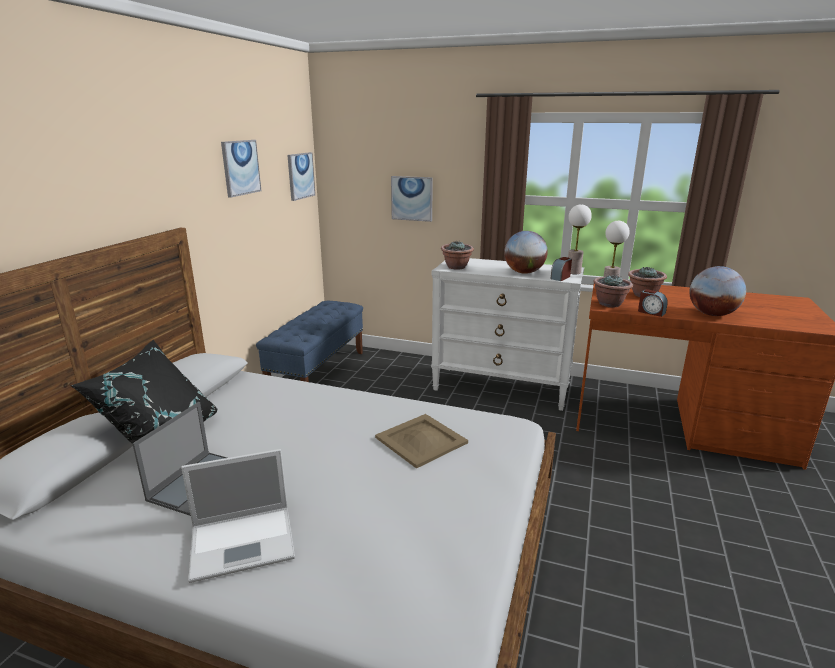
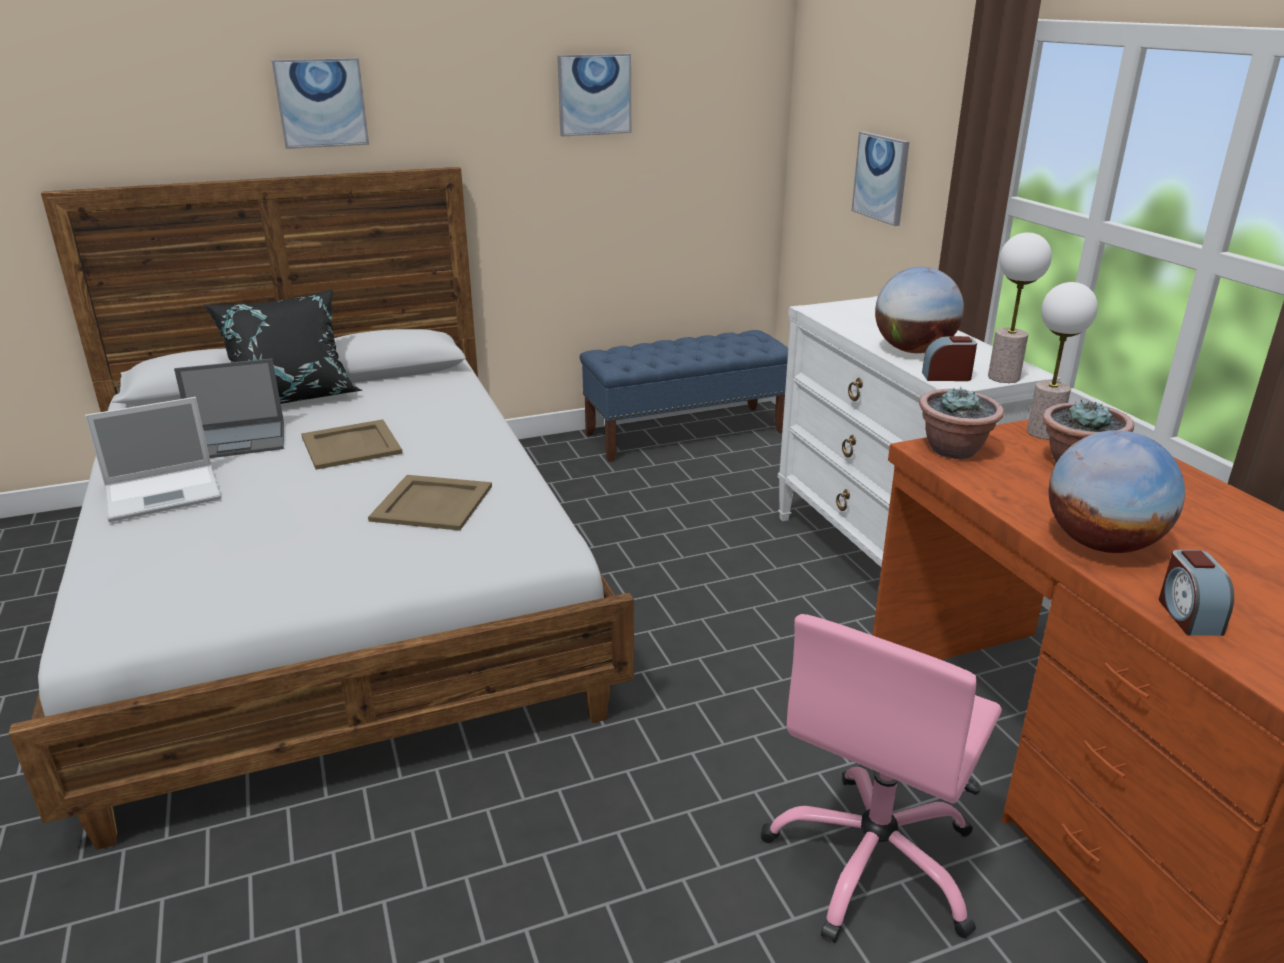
camera: 50 degrees right, 5 degrees up
laptop [181,449,295,583] -> laptop turned 60 degrees counterclockwise [85,397,221,522]
picture [287,152,315,201] -> picture moved to [272,58,369,149]
potted plant [441,241,474,270] -> none
alarm clock [638,289,668,317] -> alarm clock moved to [1159,550,1234,636]
none -> beige tray [301,419,403,470]
none -> pink office chair [760,614,1002,943]

